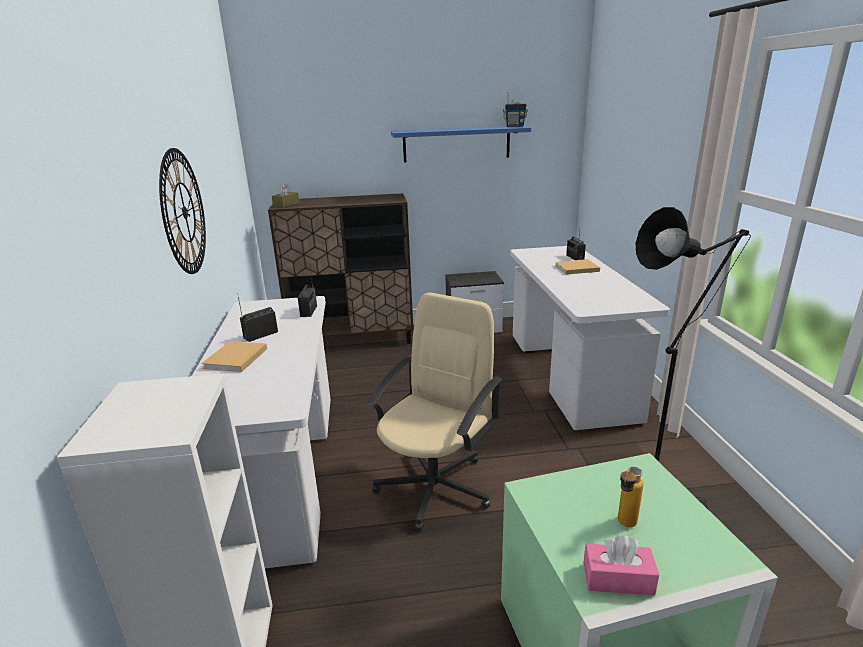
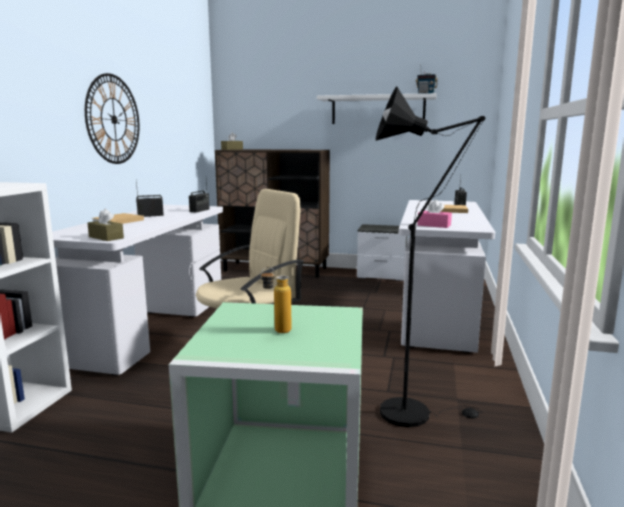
camera: 20 degrees right, 10 degrees down
blue shelf [391,126,531,162] -> white shelf [317,93,437,124]
pink tissue box [583,536,659,596] -> pink tissue box moved to [417,200,452,228]
none -> brown tissue box [87,209,124,241]

